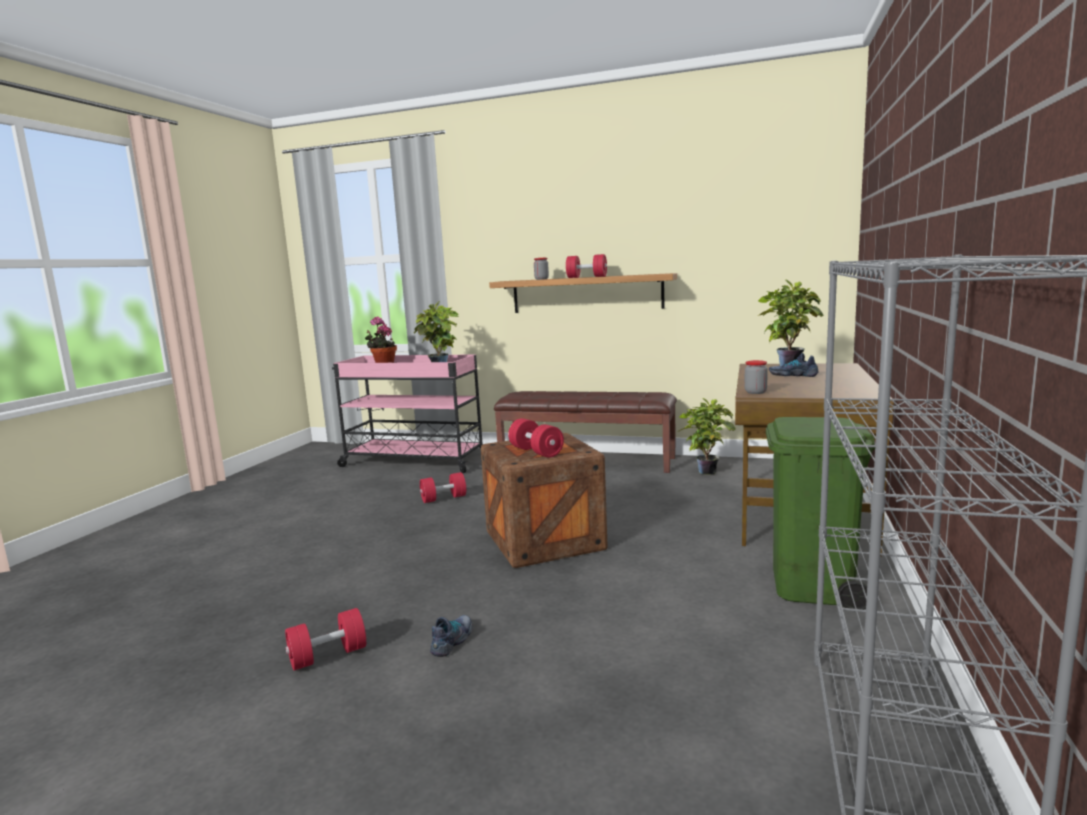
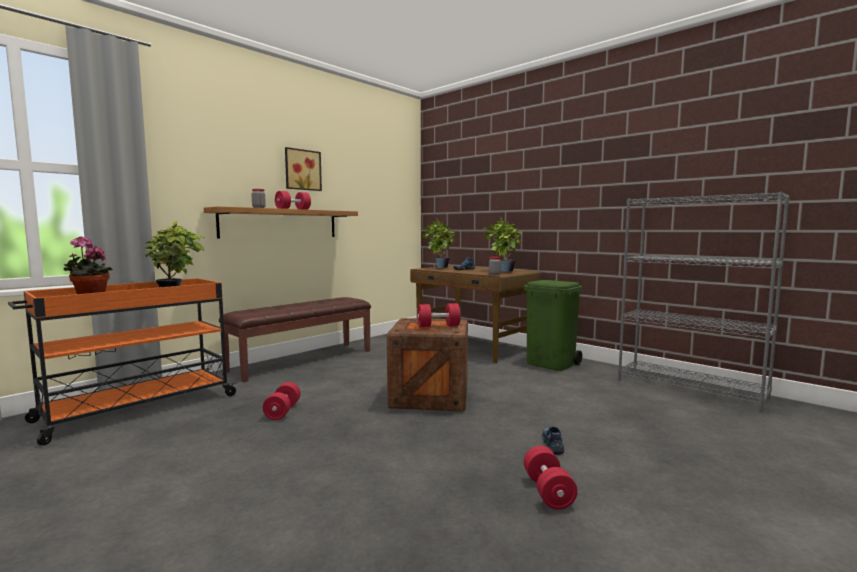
camera: 65 degrees left, 5 degrees down
pink cart [332,354,483,473] -> orange cart [8,278,238,445]
shoe [430,615,473,657] -> shoe turned 45 degrees clockwise [542,426,564,455]
potted plant [678,398,736,475] -> potted plant moved to [483,217,522,272]
none -> picture [285,147,322,191]

